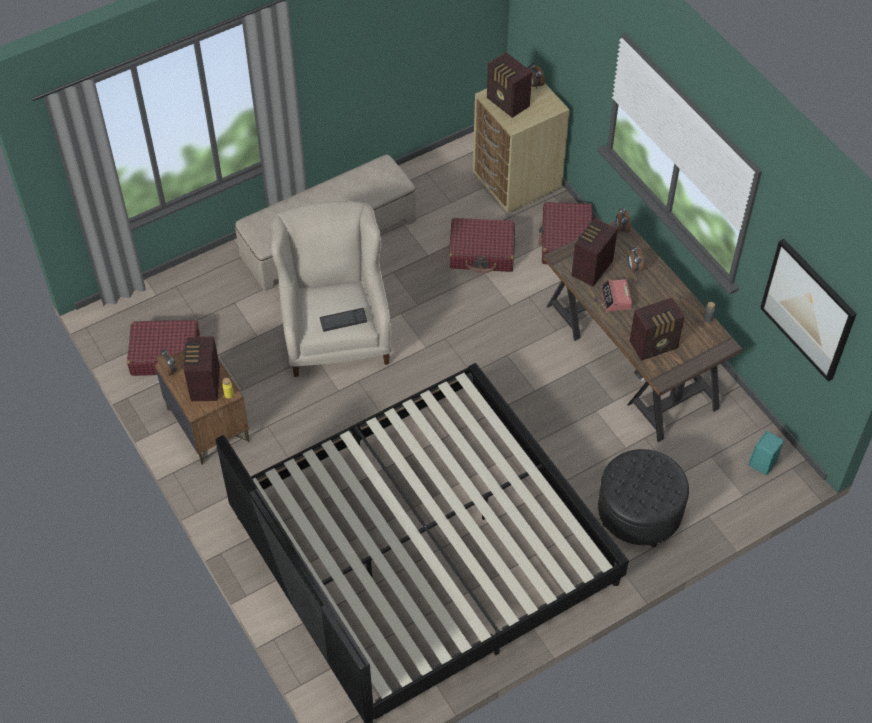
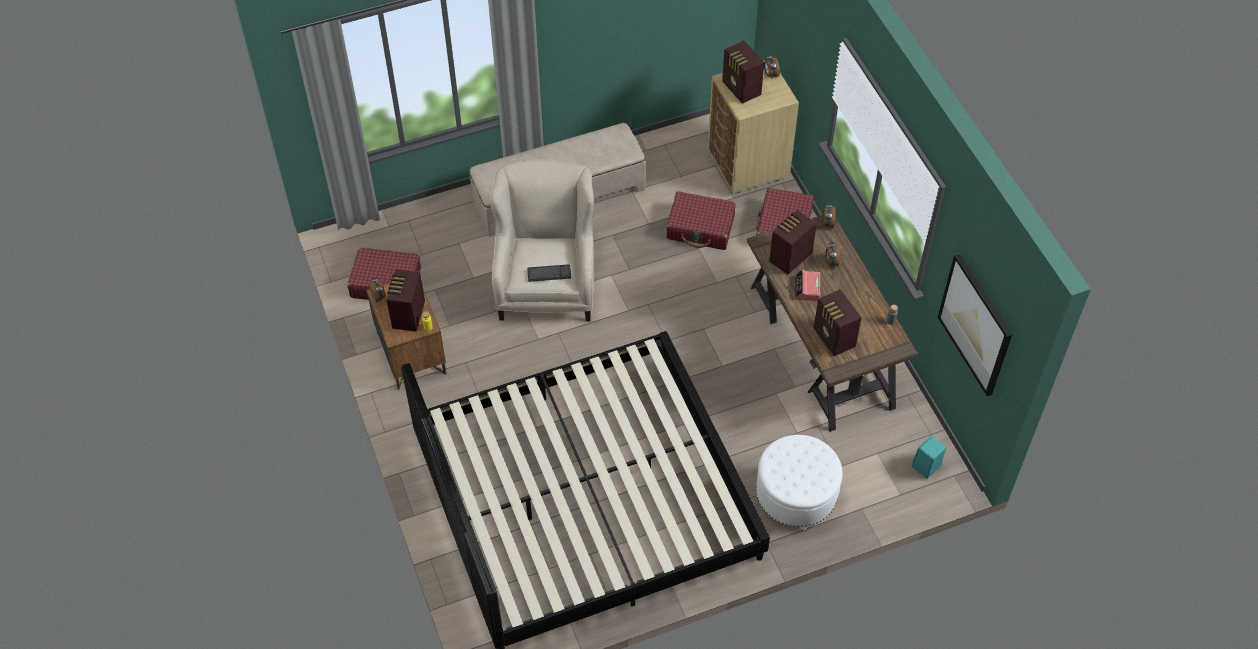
camera: 10 degrees right, 0 degrees up
black ottoman [598,449,689,547] -> white ottoman [756,435,843,530]
radio [630,298,684,361] -> radio turned 75 degrees clockwise [814,289,861,356]

